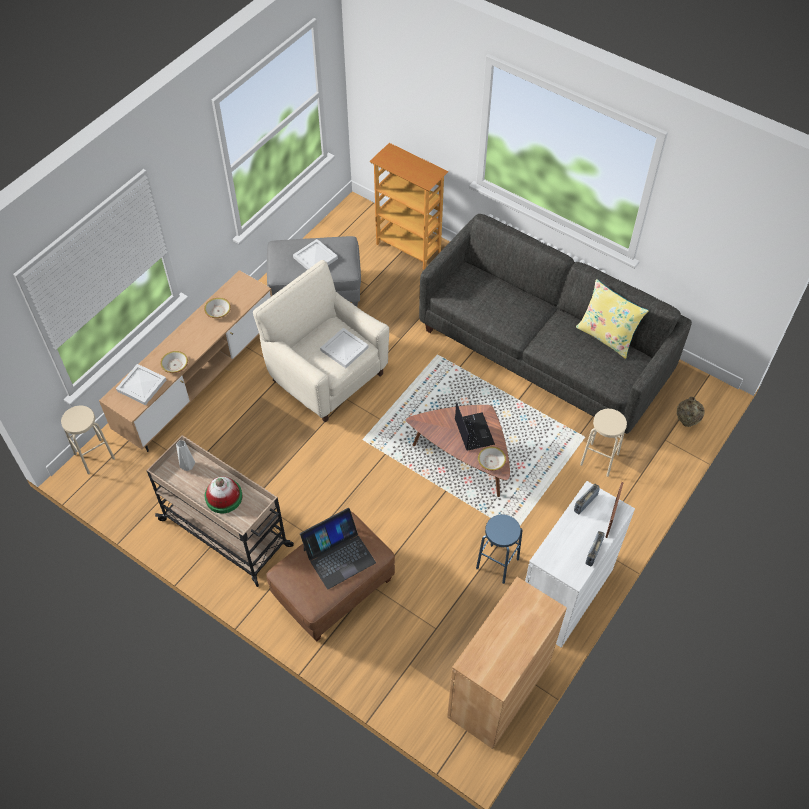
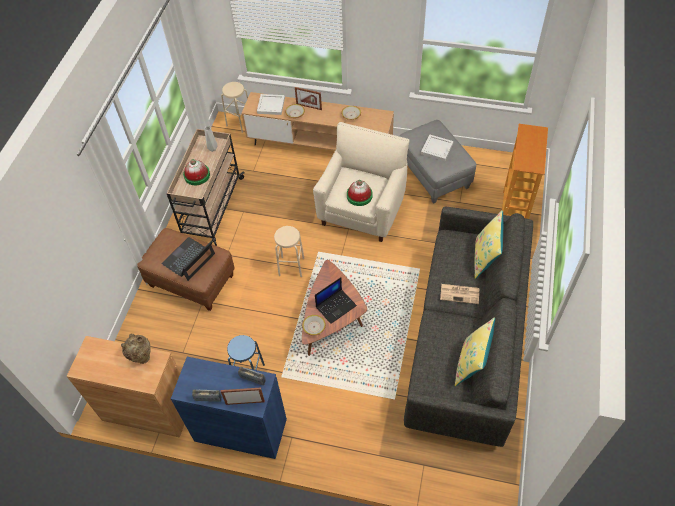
camera: 70 degrees right, 0 degrees up
laptop [300,508,376,589] -> laptop turned 90 degrees clockwise [162,237,215,281]
white tray [320,328,369,368] -> hat [347,180,373,206]
white cabinet [525,481,635,648] -> blue cabinet [171,357,287,459]
beige stool [580,409,627,477] -> beige stool moved to [274,226,305,277]
beige vase [677,397,705,427] -> beige vase moved to [121,334,151,364]
none -> picture frame [295,87,322,110]
none -> newspaper [440,284,479,304]
none -> yellow pillow [475,210,503,279]

